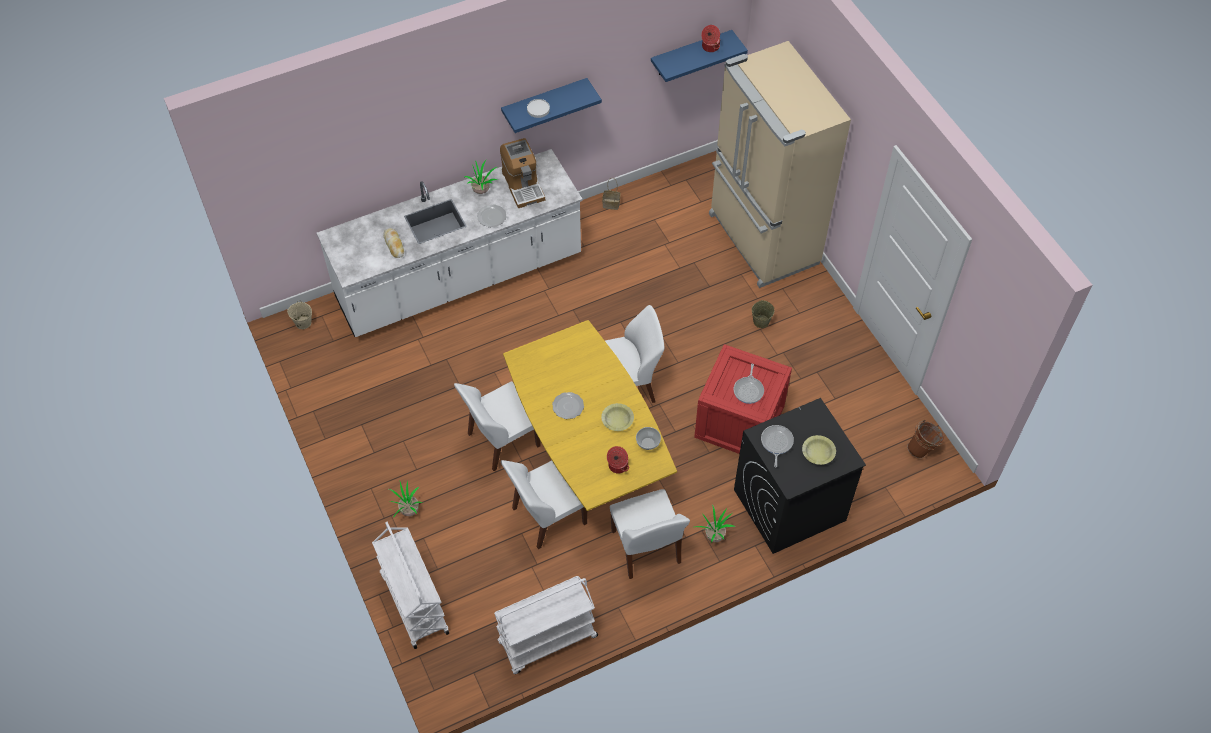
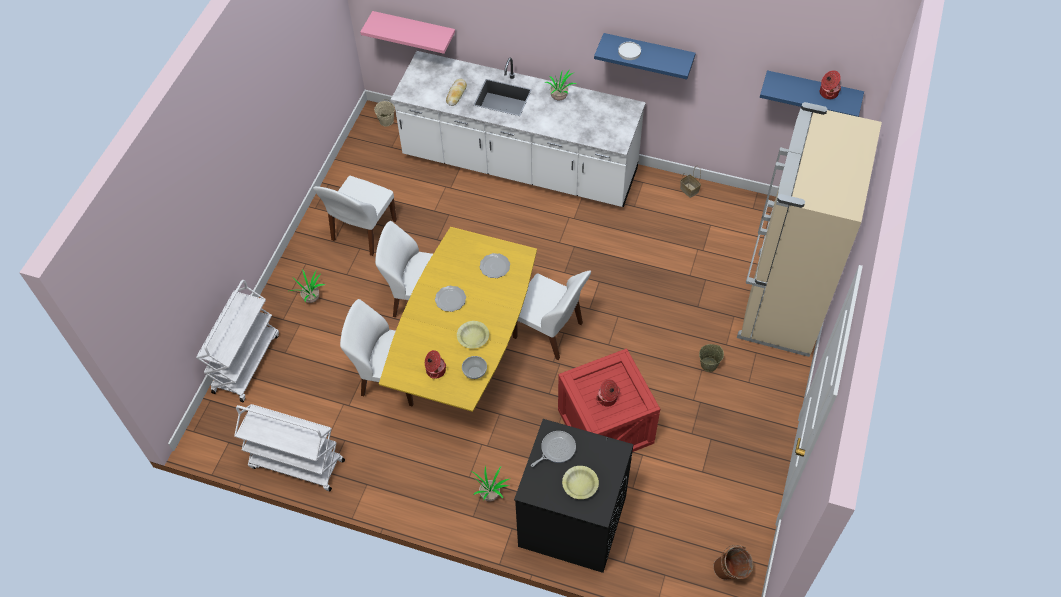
camera: 45 degrees right, 0 degrees up
plate [477,204,507,227] -> plate moved to [480,253,510,278]
coffee machine [500,138,545,208] -> none
white chair [610,489,690,579] -> white chair moved to [313,176,397,256]
frying pan [734,364,764,404] -> cooking pot [595,379,620,407]
none -> pink shelf [360,11,455,54]

